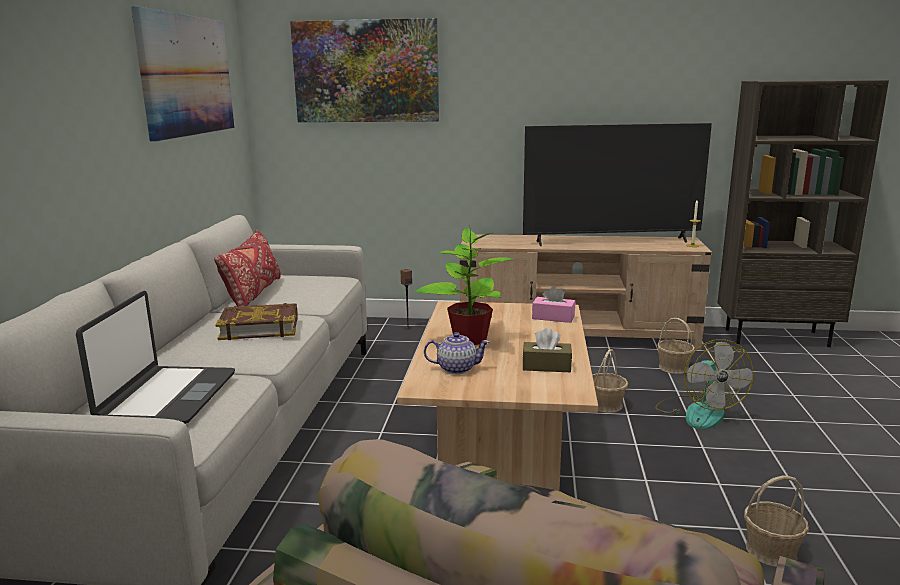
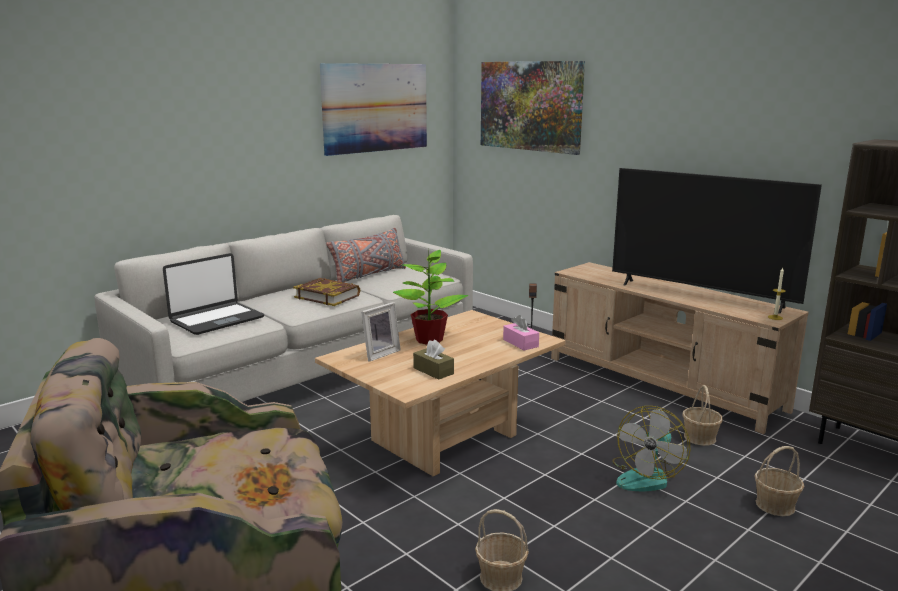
camera: 40 degrees right, 0 degrees up
red pillow [214,229,281,307] -> grey pillow [326,228,406,283]
teapot [424,332,490,374] -> picture frame [361,302,401,362]
basket [592,349,628,413] -> basket moved to [755,446,804,516]

